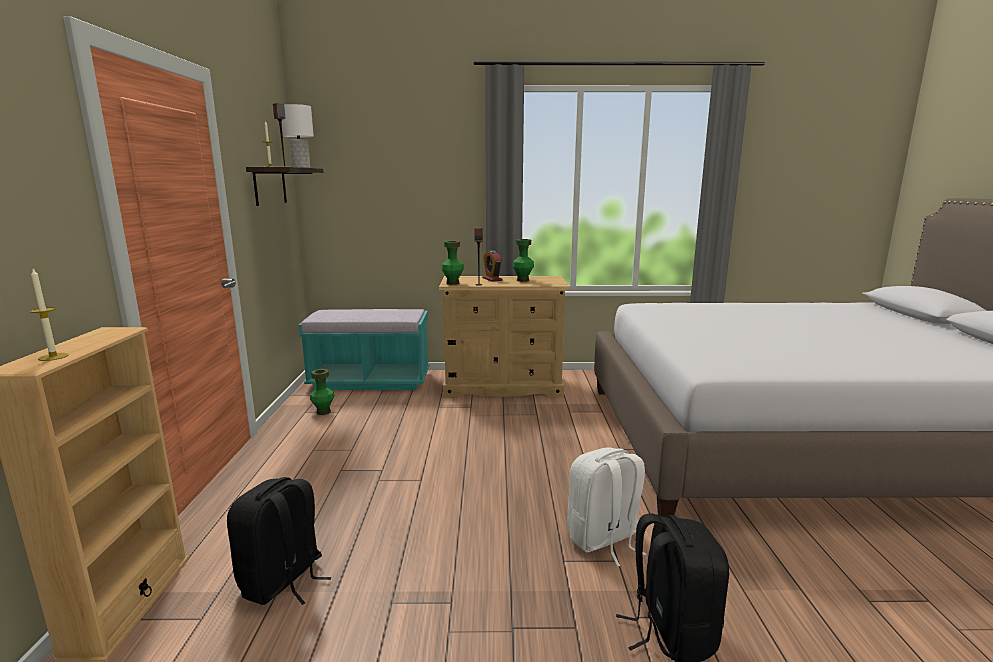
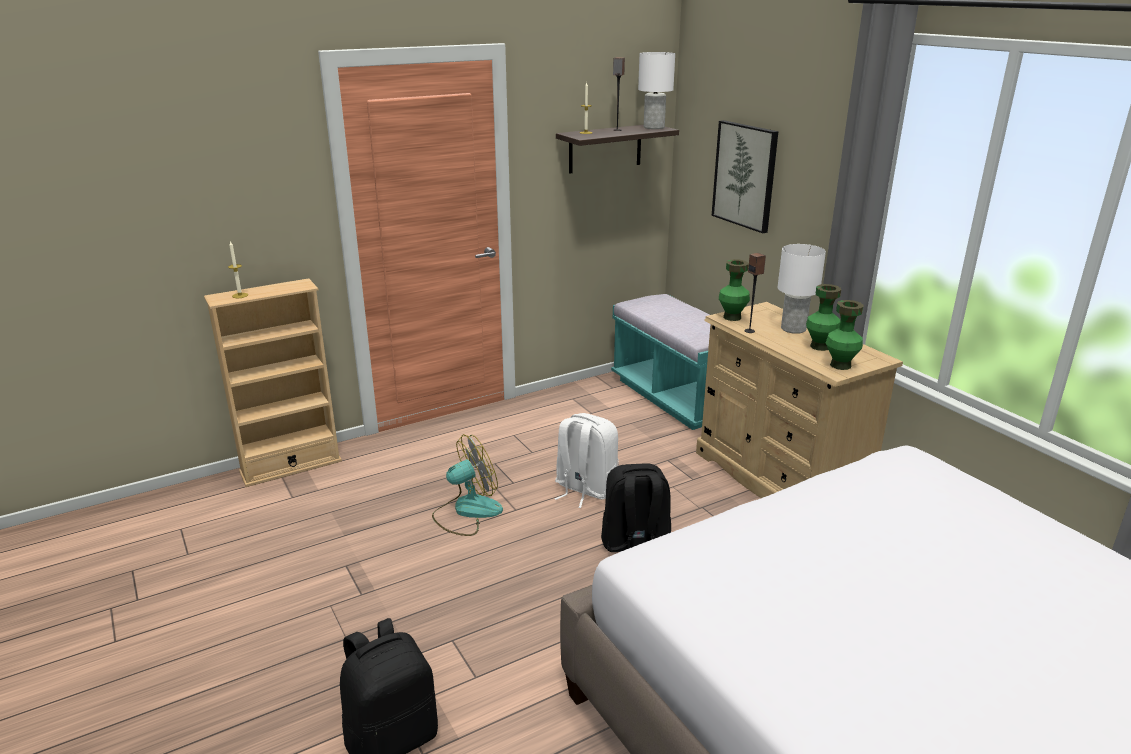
camera: 60 degrees right, 10 degrees up
black backpack [227,477,331,605] -> black backpack moved to [601,464,671,552]
green vase [310,369,335,415] -> green vase moved to [826,300,864,370]
alarm clock [482,250,503,282] -> white table lamp [777,244,826,334]
white backpack [567,447,646,566] -> white backpack moved to [554,413,619,508]
none -> fan [432,434,503,536]
none -> picture [712,120,778,233]

